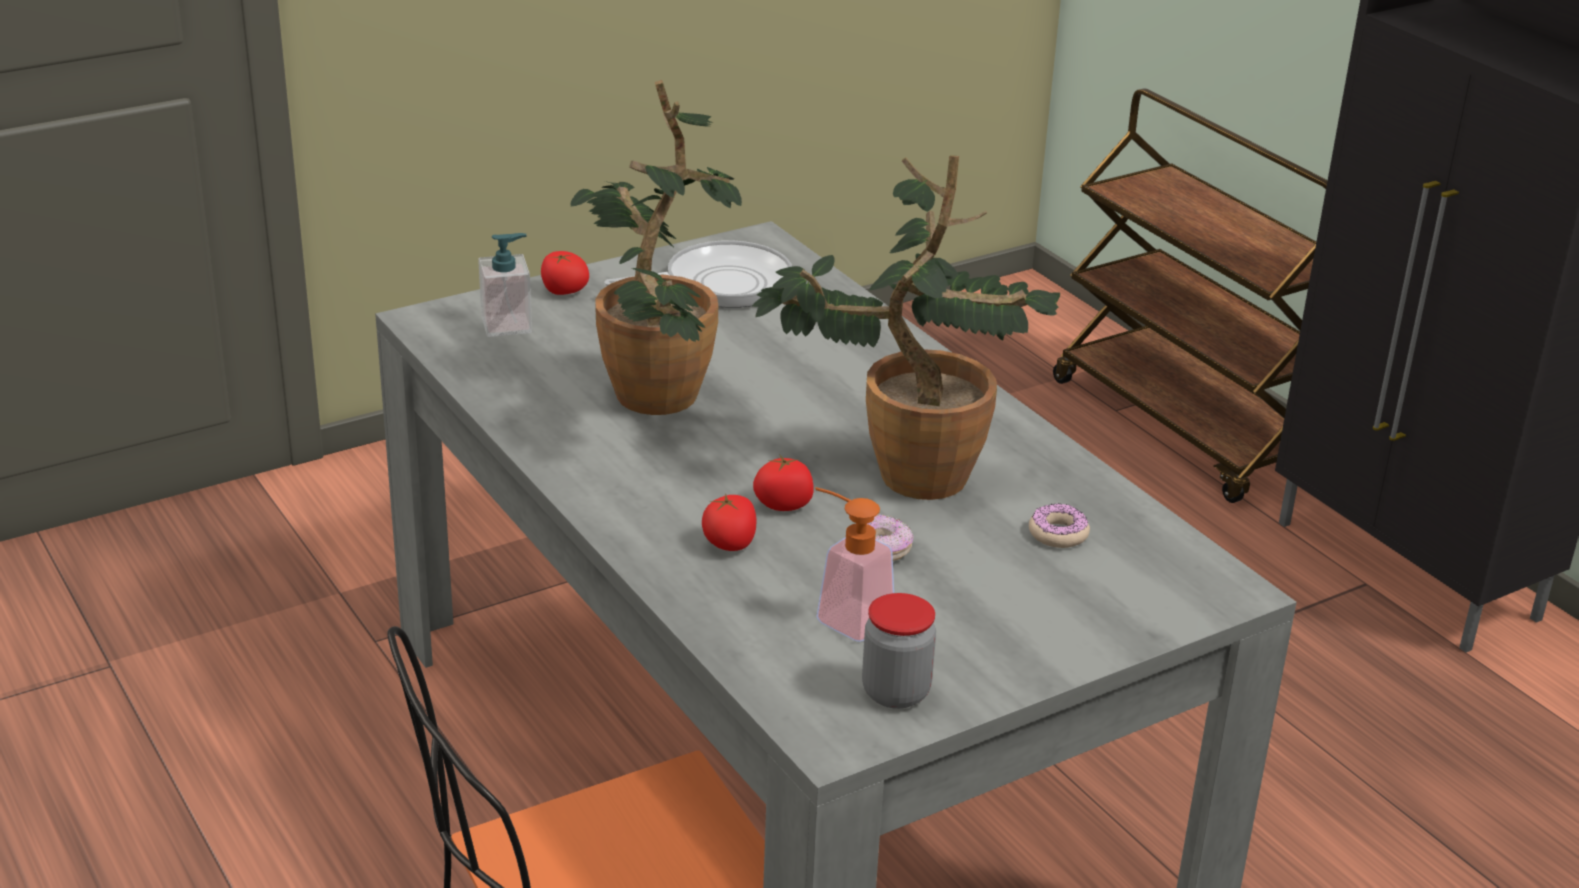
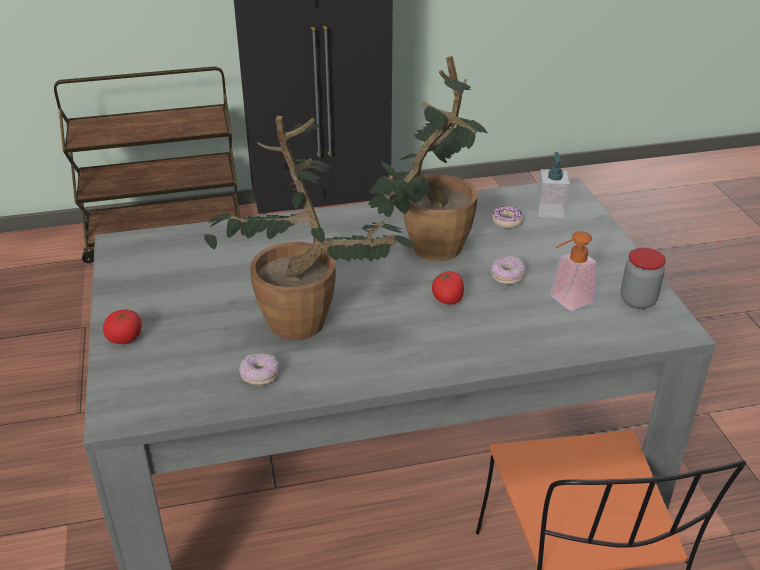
camera: 70 degrees left, 5 degrees up
soap dispenser [478,233,532,337] -> soap dispenser moved to [536,152,570,218]
frying pan [605,240,792,308] -> none
tomato [702,494,756,551] -> none
none -> donut [239,353,279,385]

